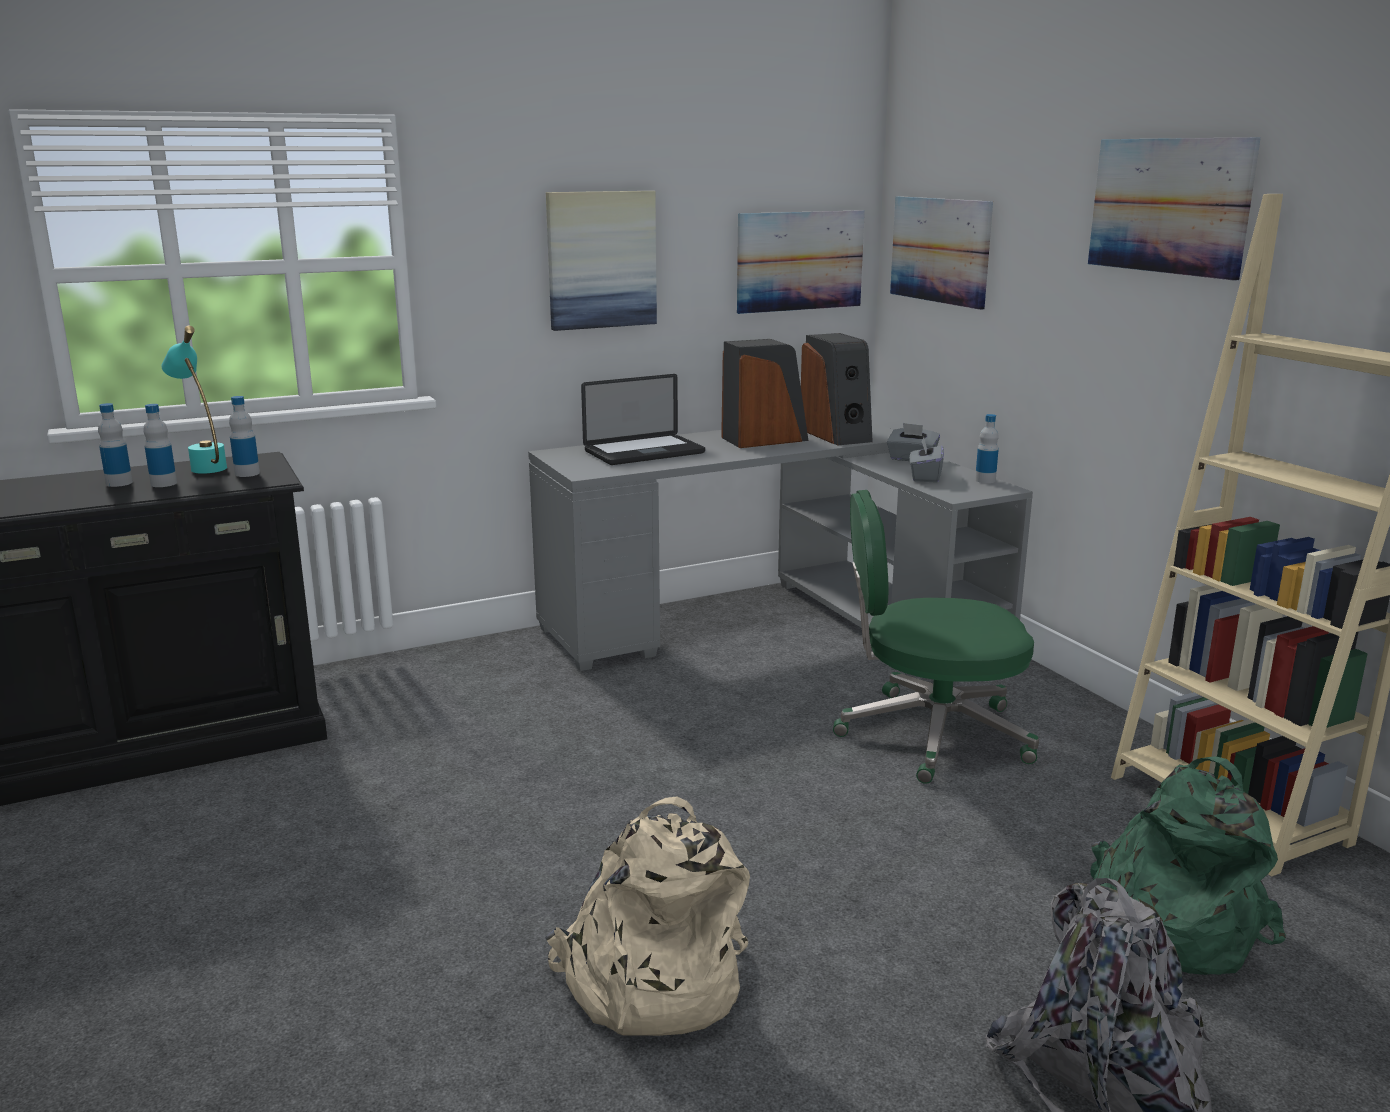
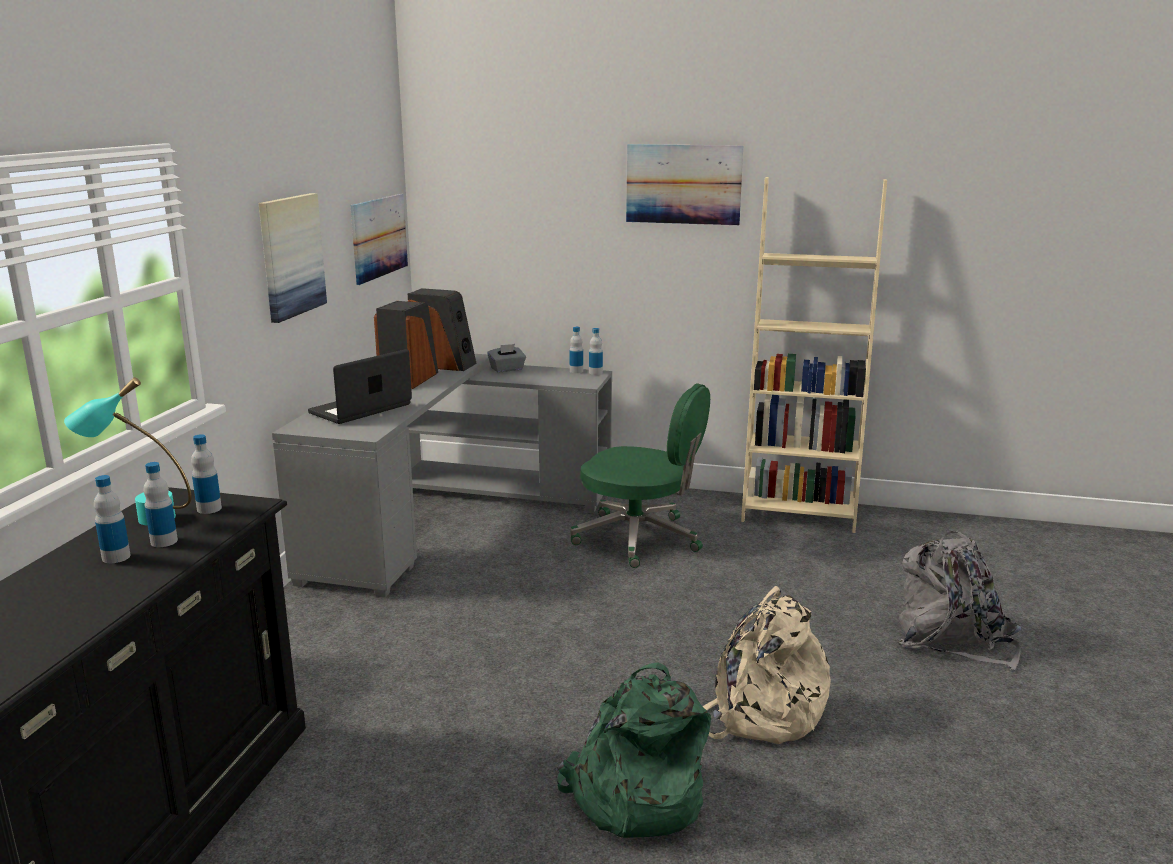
camera: 50 degrees left, 0 degrees up
laptop [581,374,705,465] -> laptop turned 150 degrees counterclockwise [308,349,412,424]
green office chair [833,490,1039,784] -> green office chair turned 105 degrees counterclockwise [570,383,710,568]
picture [890,196,993,310] -> none
grey tissue box [910,437,944,483] -> none
green backpack [1090,756,1286,975] -> green backpack moved to [557,663,711,838]
none -> bottle [589,328,603,375]

